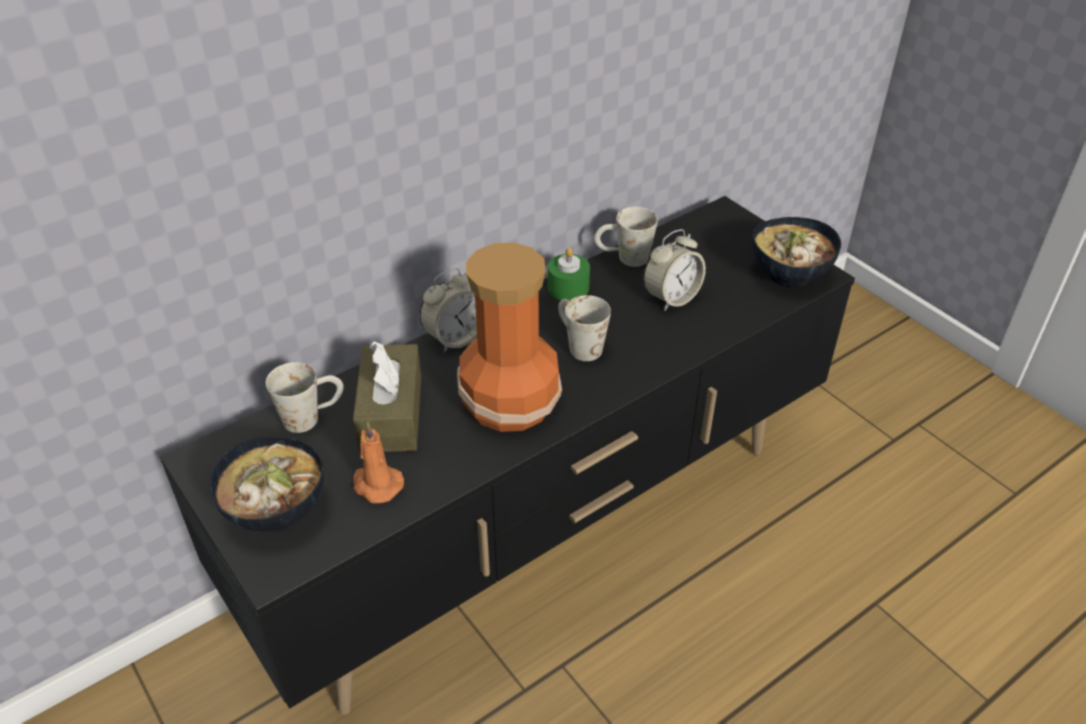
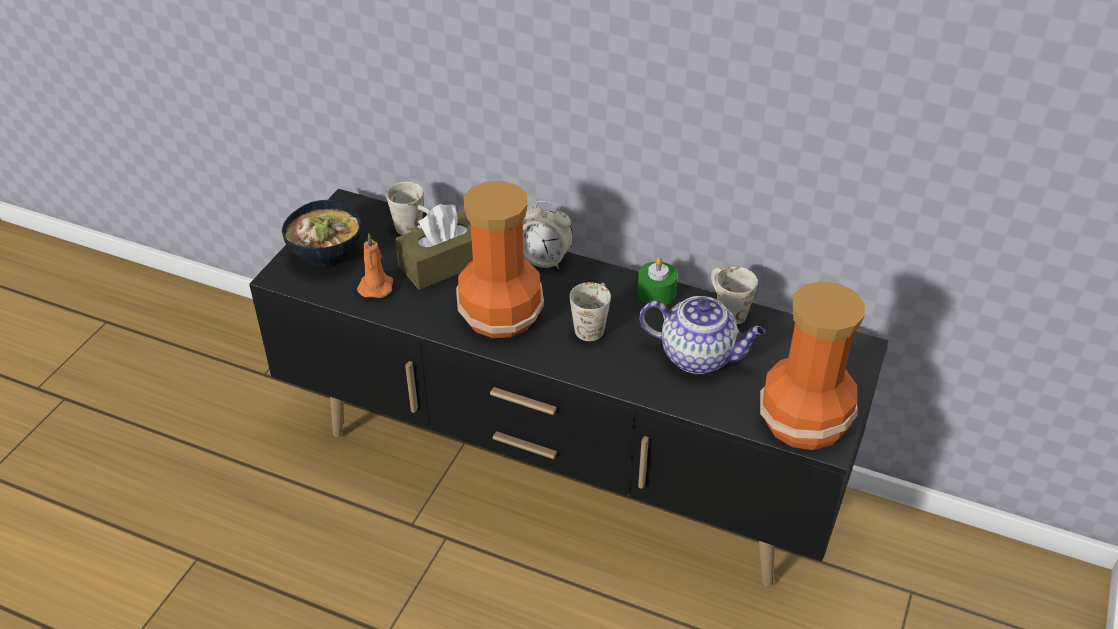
camera: 60 degrees right, 0 degrees up
alarm clock [643,229,706,311] -> teapot [639,296,765,374]
bowl [752,217,841,287] -> vase [760,281,865,450]

